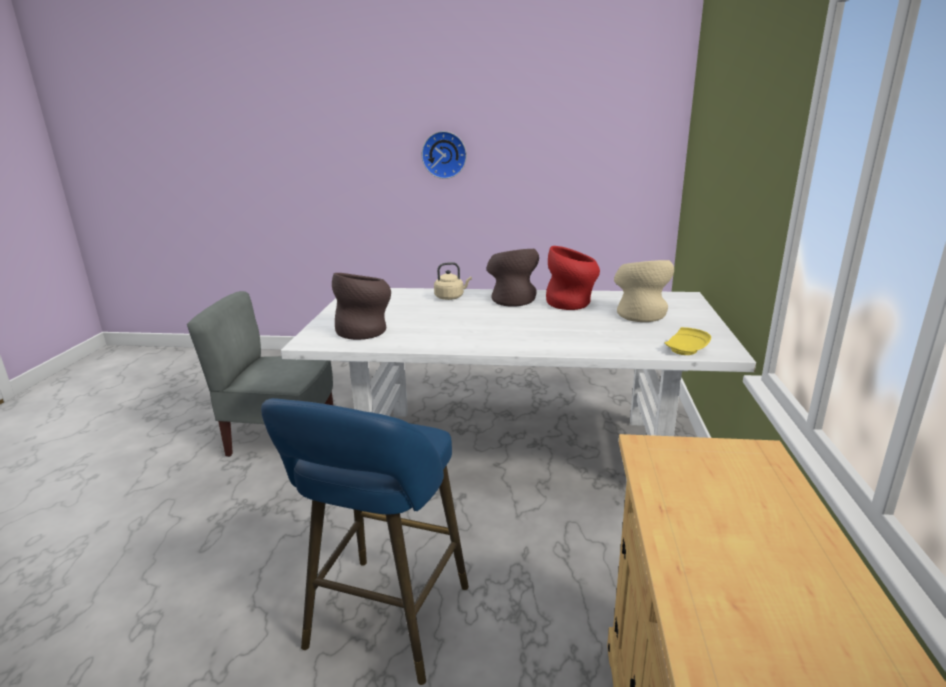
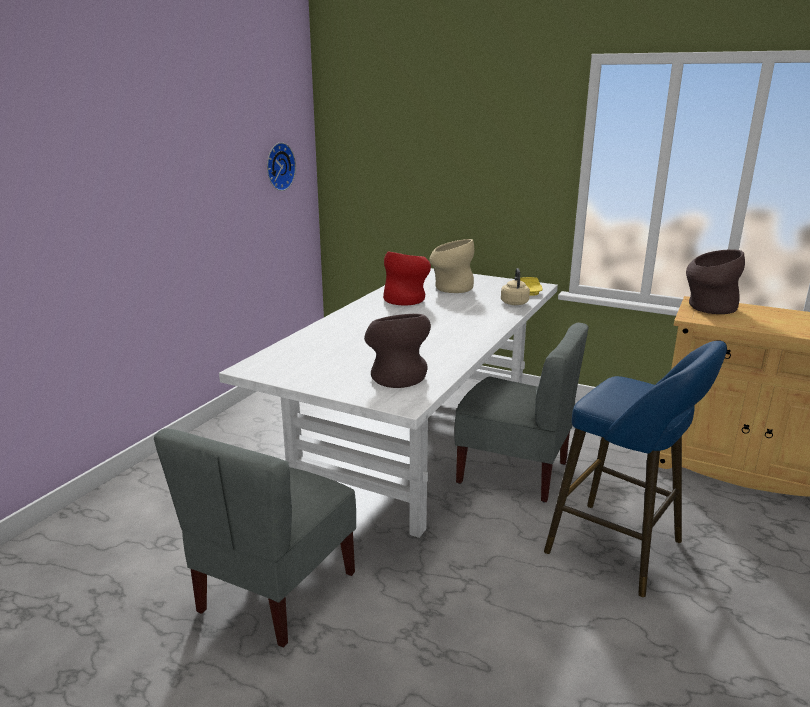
camera: 70 degrees left, 0 degrees up
wall clock [422,131,467,179] -> wall clock moved to [267,142,296,191]
beige kettle [434,262,472,300] -> beige kettle moved to [501,268,530,305]
brown vase [487,249,539,307] -> brown vase moved to [686,249,745,314]
none -> grey chair [454,323,588,502]

